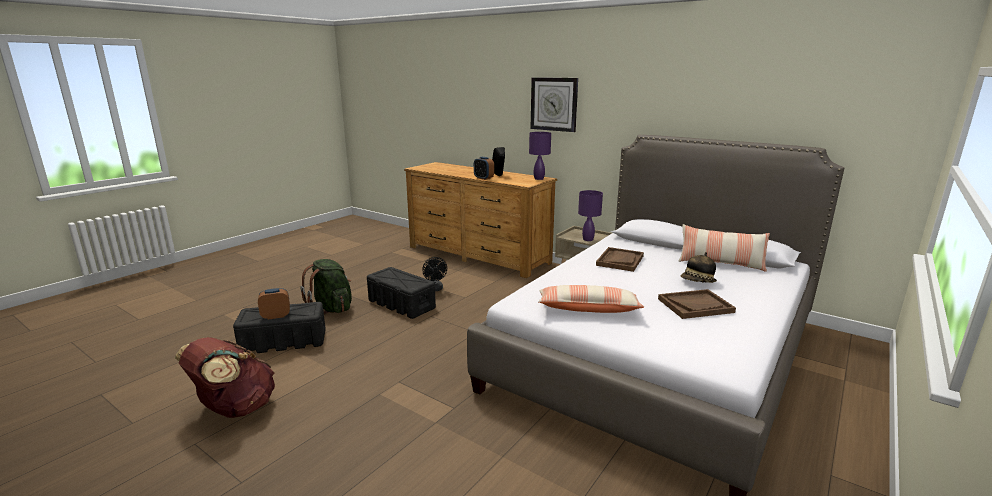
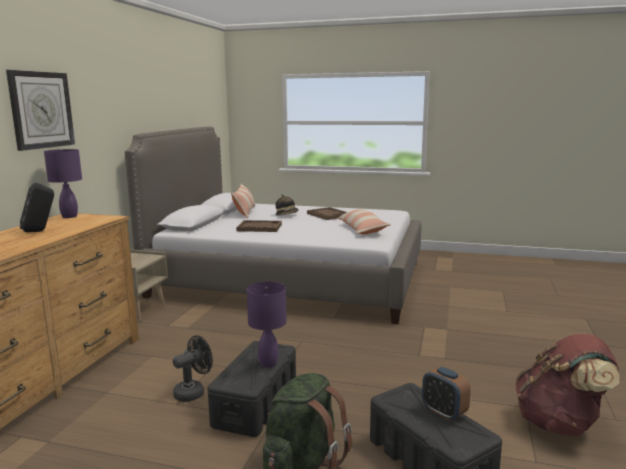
camera: 110 degrees left, 5 degrees down
alarm clock [474,157,494,180] -> none
purple table lamp [578,190,603,241] -> purple table lamp moved to [247,282,287,368]

